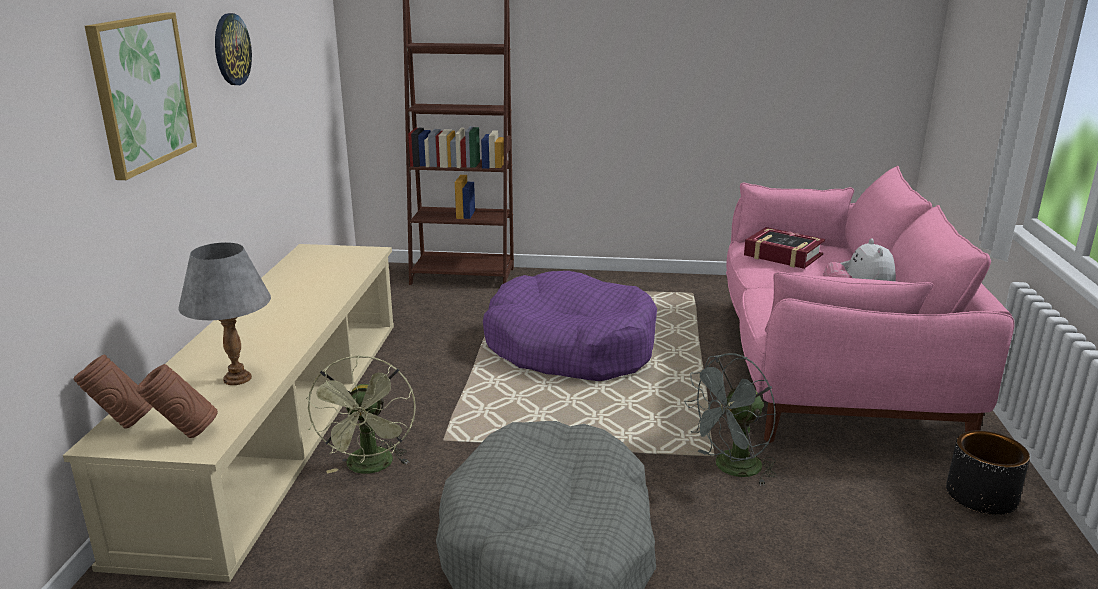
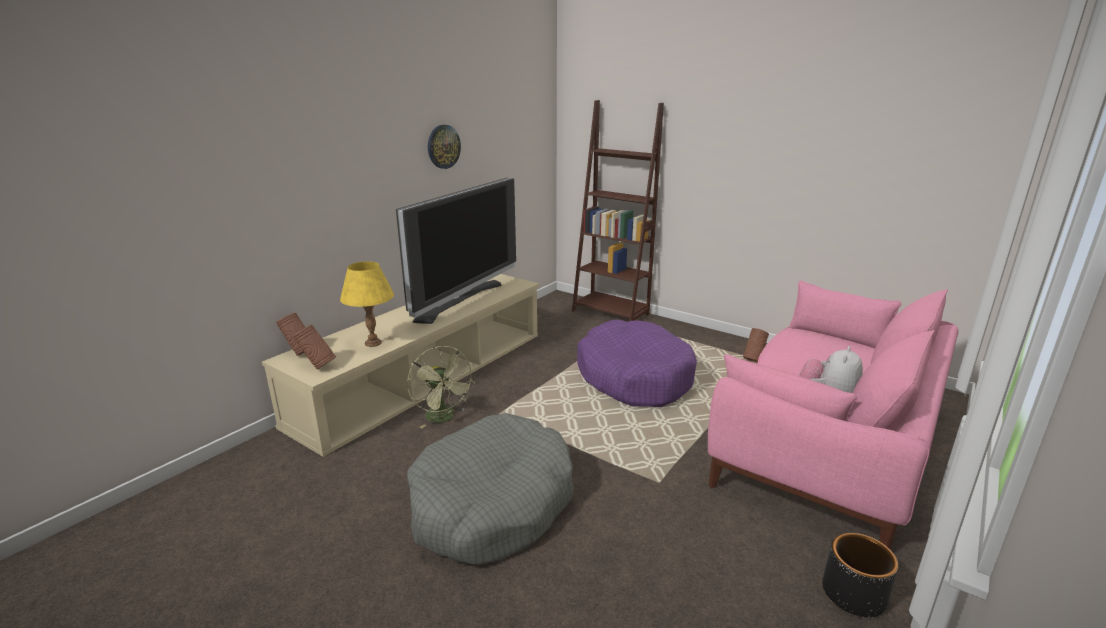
camera: 30 degrees right, 0 degrees up
picture [85,12,197,180] -> none
grey table lamp [178,242,271,385] -> yellow table lamp [340,261,394,347]
green fan [306,355,416,474] -> green fan turned 60 degrees counterclockwise [407,346,475,428]
grey fan [684,353,777,486] -> none
book [744,227,825,269] -> none
none -> television [396,178,516,324]
none -> brown vase [743,328,769,362]

